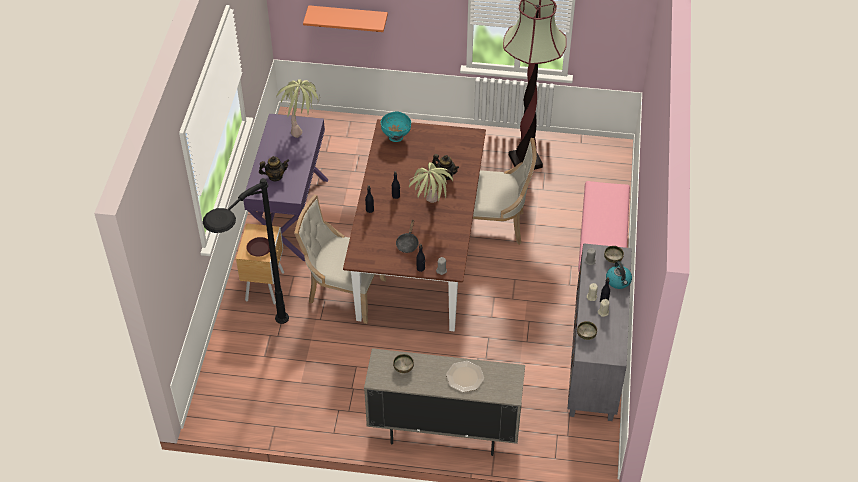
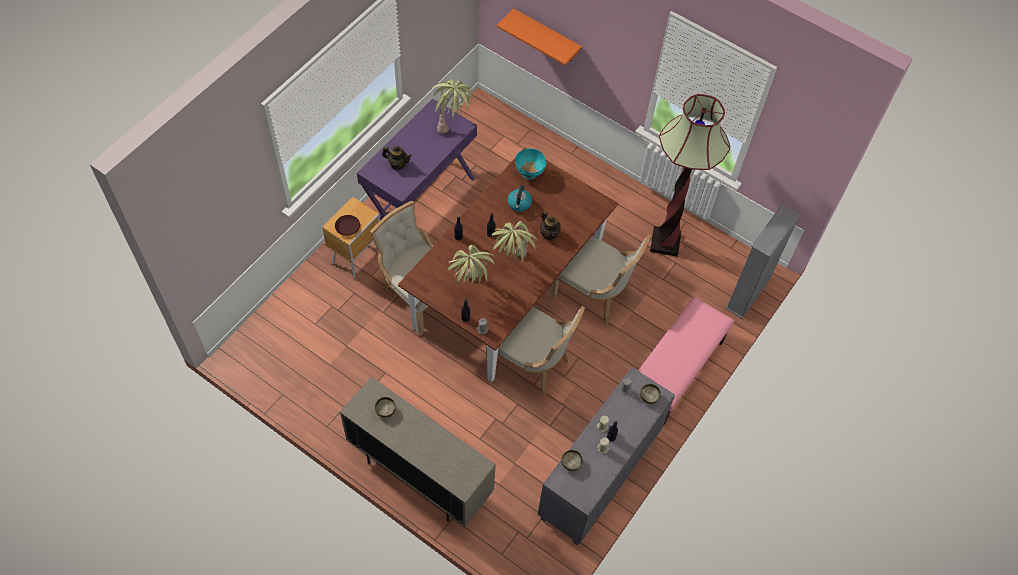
camera: 25 degrees right, 10 degrees up
black floor lamp [203,178,289,324] -> none
black frying pan [396,220,419,253] -> potted plant [448,245,495,284]
plate [446,361,484,392] -> none
kettle [606,261,632,289] -> kettle moved to [508,185,532,212]
none -> beige chair [485,306,585,396]
none -> grey bookcase [725,205,800,318]

